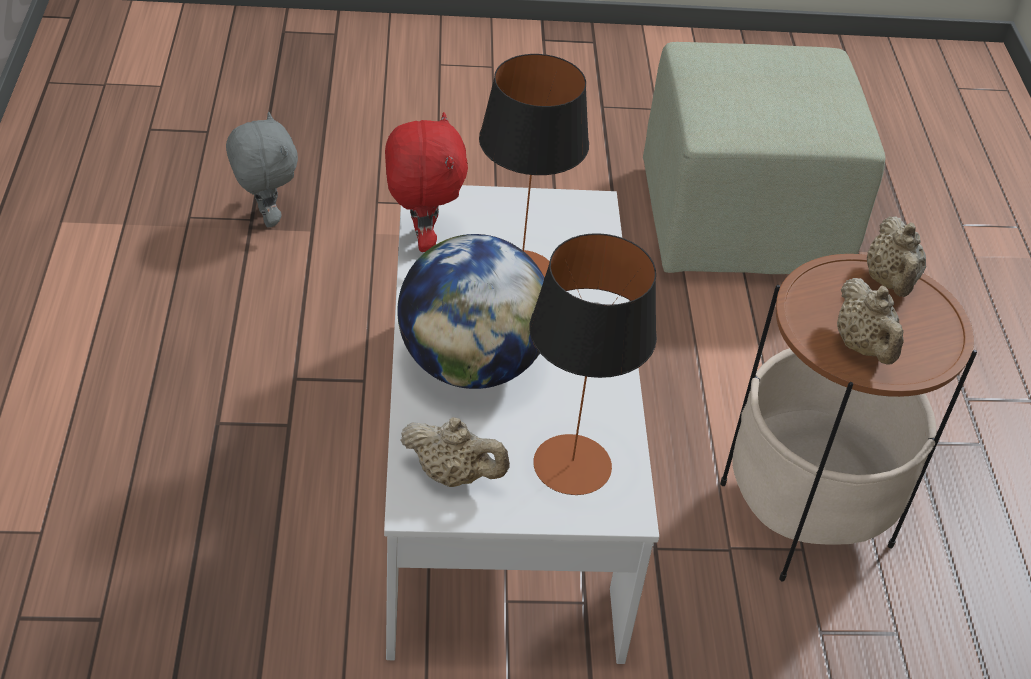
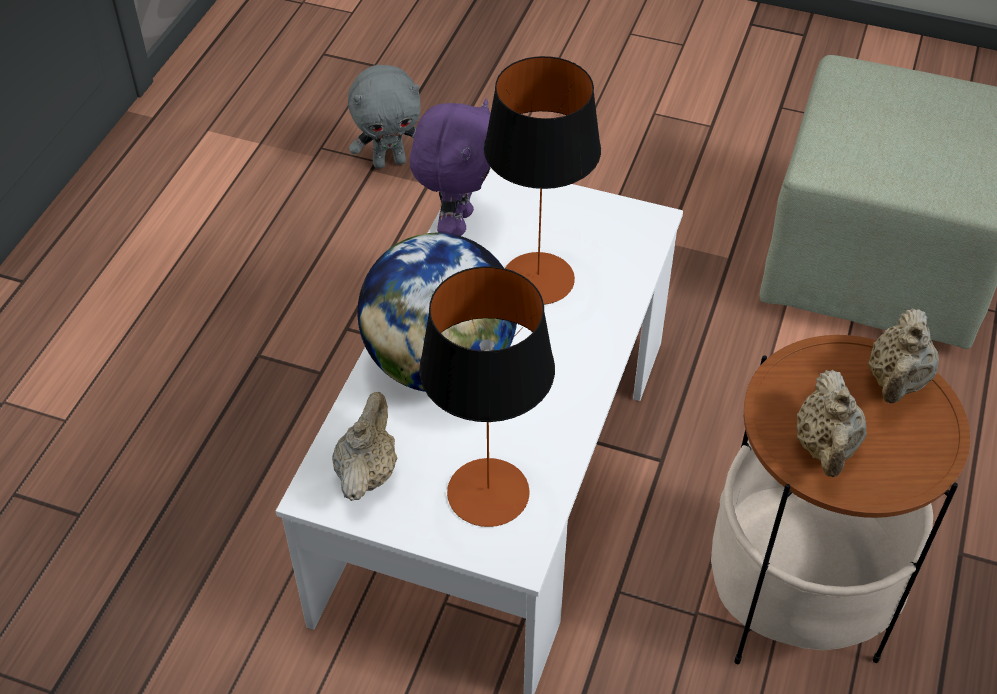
camera: 25 degrees right, 5 degrees up
grey plush toy [226,112,298,227] -> grey plush toy turned 75 degrees clockwise [348,65,421,169]
red plush toy [385,112,468,252] -> purple plush toy [410,99,491,236]
beige teapot [400,417,510,487] -> beige teapot turned 120 degrees counterclockwise [332,392,397,501]

